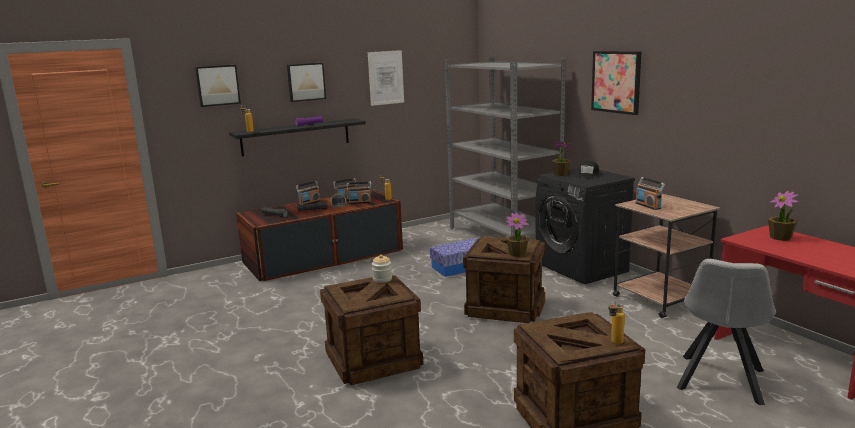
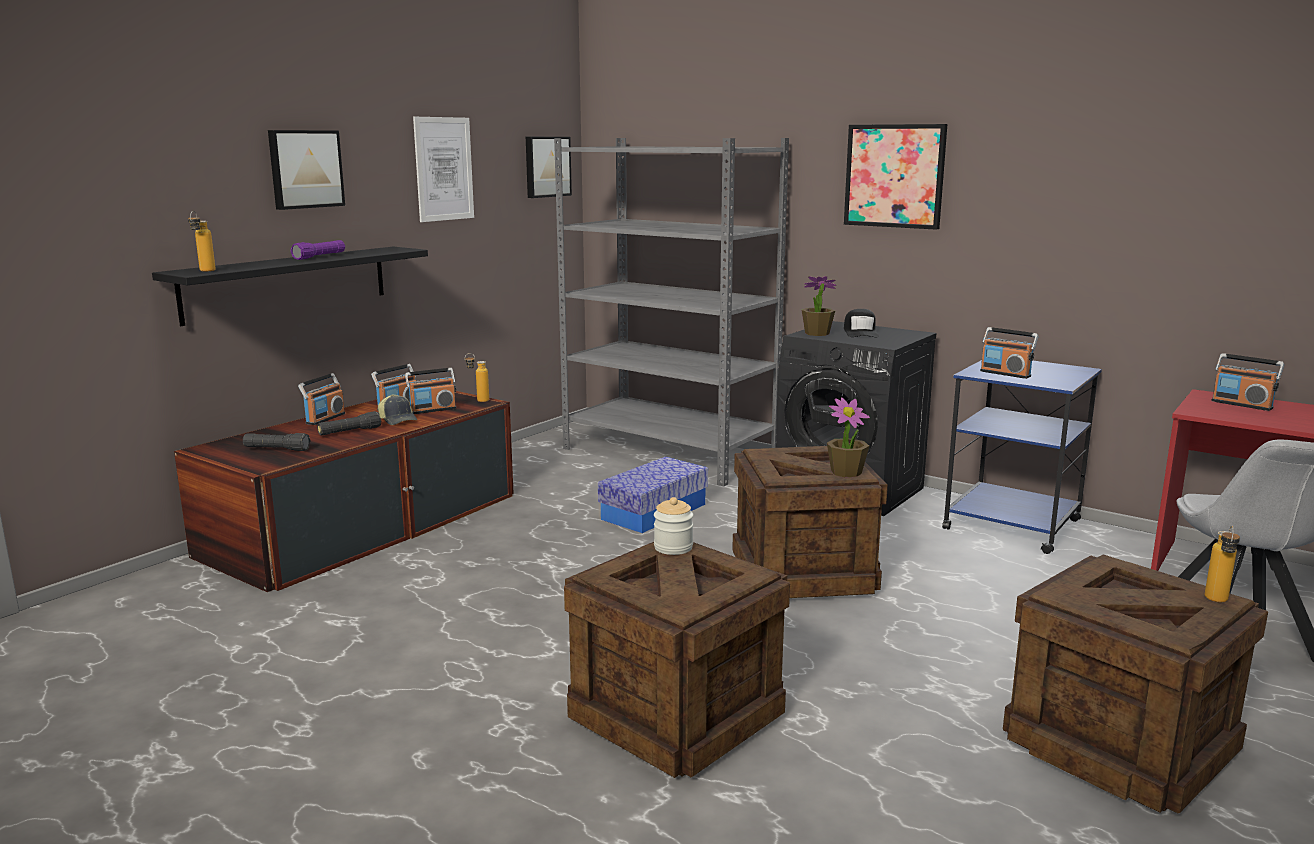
camera: 25 degrees left, 0 degrees up
picture [195,65,241,107] -> picture moved to [526,137,572,198]
brown cart [613,194,720,318] -> blue cart [942,360,1102,554]
potted plant [768,191,798,241] -> radio [1211,353,1284,411]

